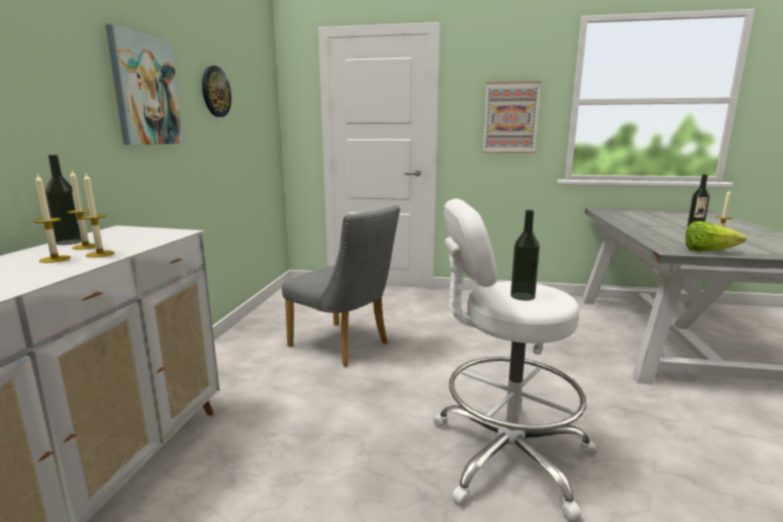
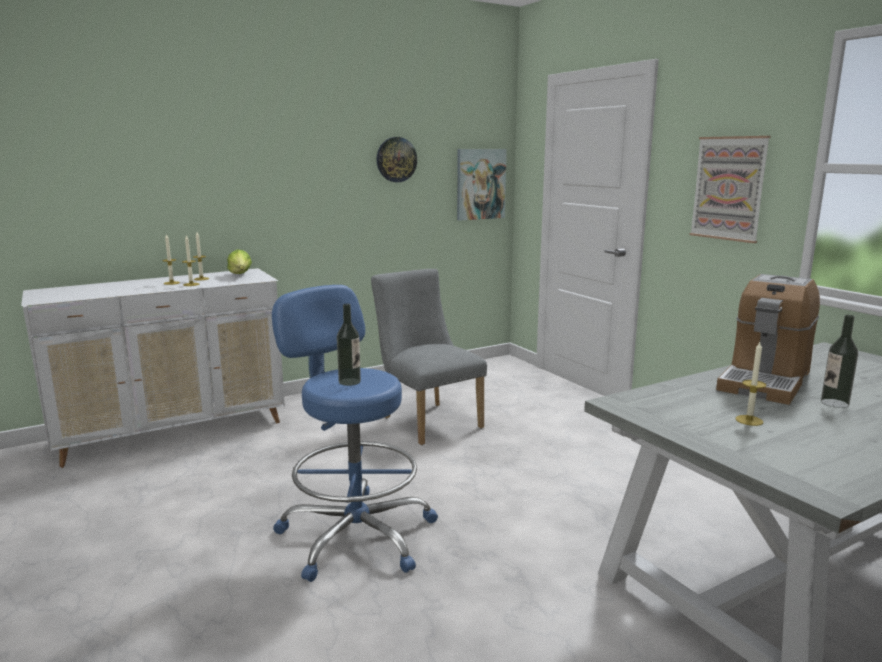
camera: 50 degrees right, 0 degrees up
bottle [45,155,82,245] -> none
picture [105,24,184,145] -> picture moved to [457,149,507,221]
grey chair [282,205,400,367] -> grey chair turned 150 degrees clockwise [371,269,487,445]
white stool [433,199,597,521] -> blue stool [272,285,438,582]
lettuce [685,221,746,251] -> lettuce moved to [227,249,252,274]
none -> coffee machine [716,274,820,405]

